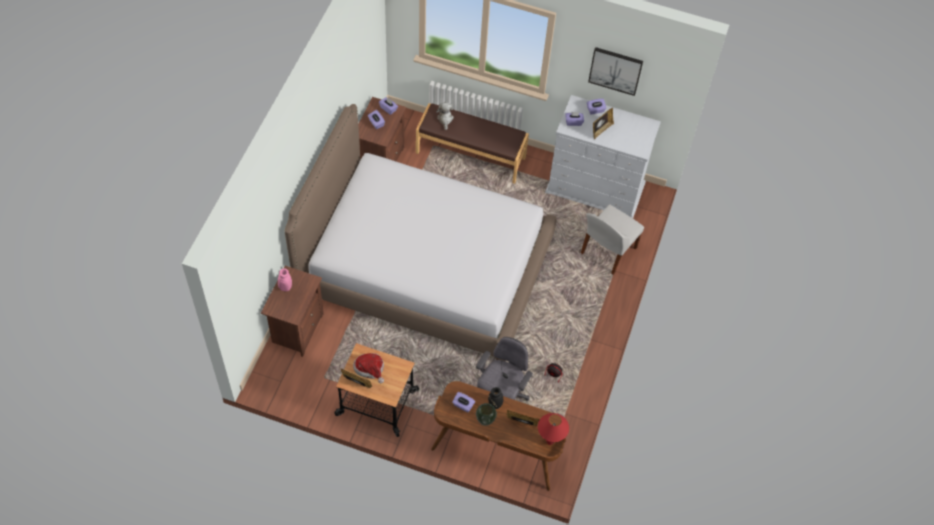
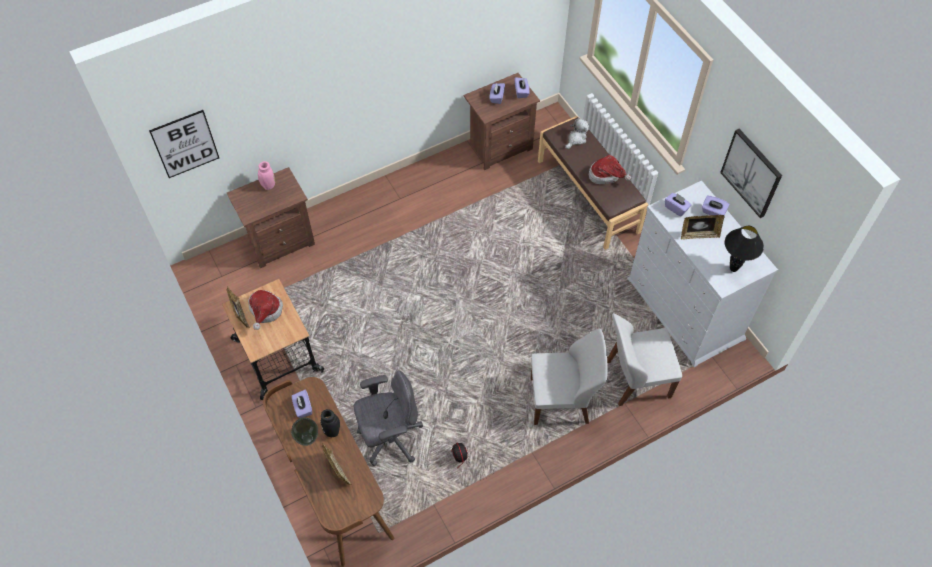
camera: 45 degrees right, 0 degrees up
bed [285,104,557,361] -> none
red table lamp [538,413,569,445] -> none
none -> picture [149,110,219,178]
none -> white chair [531,328,608,425]
none -> hat [589,155,631,184]
none -> black table lamp [725,226,764,272]

